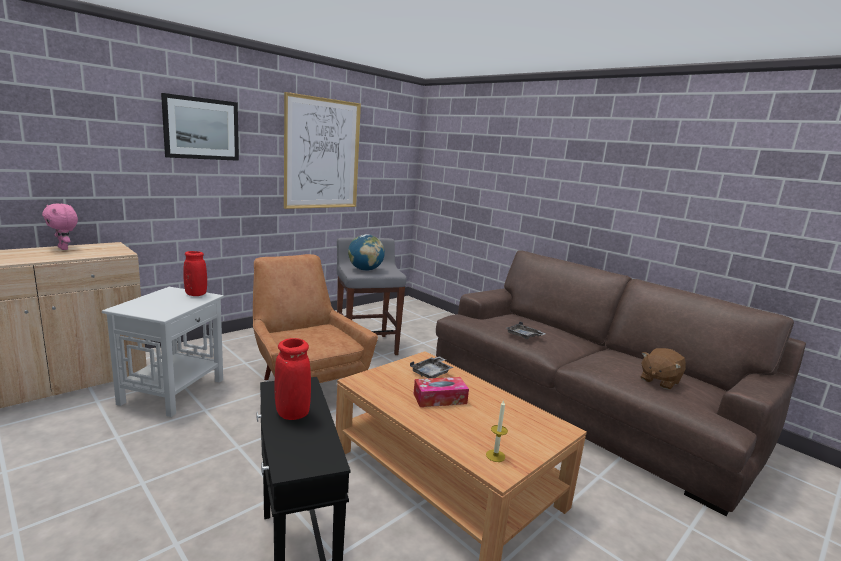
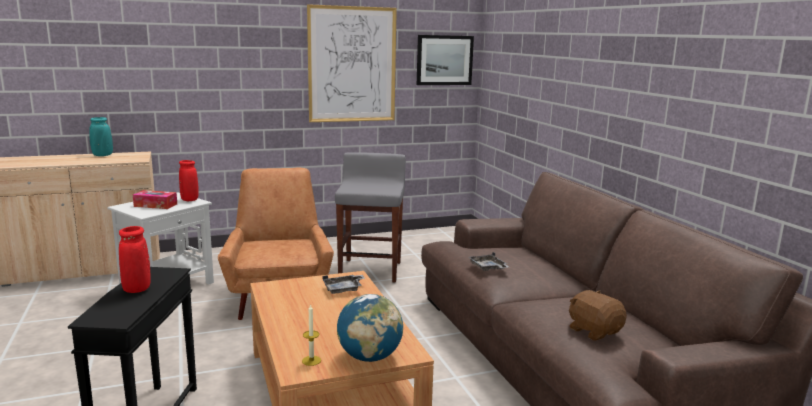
camera: 25 degrees right, 0 degrees up
pink plush toy [42,203,78,250] -> turquoise vase [89,117,113,156]
picture [161,93,239,161] -> picture moved to [417,35,474,85]
globe [348,234,385,271] -> globe moved to [337,294,403,362]
tissue box [414,377,469,407] -> tissue box moved to [133,190,177,209]
brown plush toy [641,348,686,390] -> brown plush toy turned 75 degrees clockwise [569,290,627,341]

